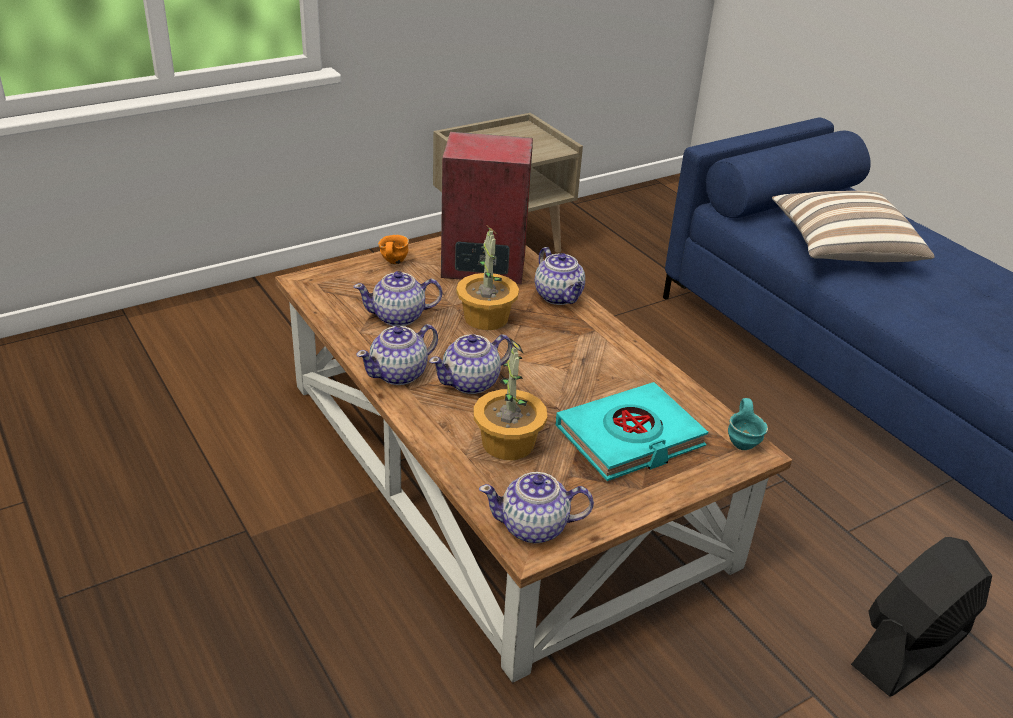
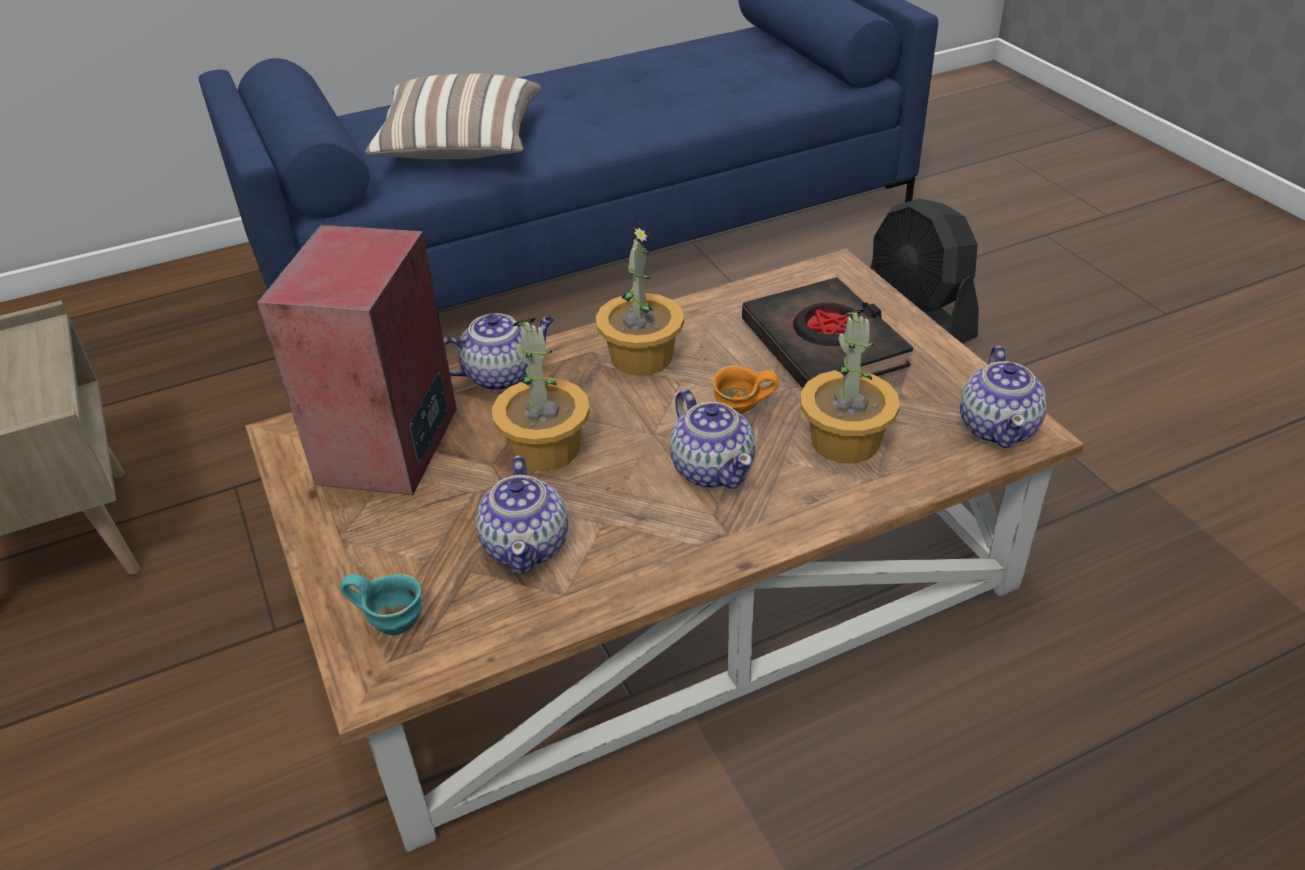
camera: 80 degrees left, 5 degrees up
teapot [356,324,438,385] -> none
orange mug [378,235,409,264] -> orange mug moved to [712,365,779,414]
turquoise book [555,382,708,481] -> black book [742,277,913,388]
turquoise mug [728,398,768,450] -> turquoise mug moved to [340,574,422,635]
none -> potted plant [596,223,684,376]

